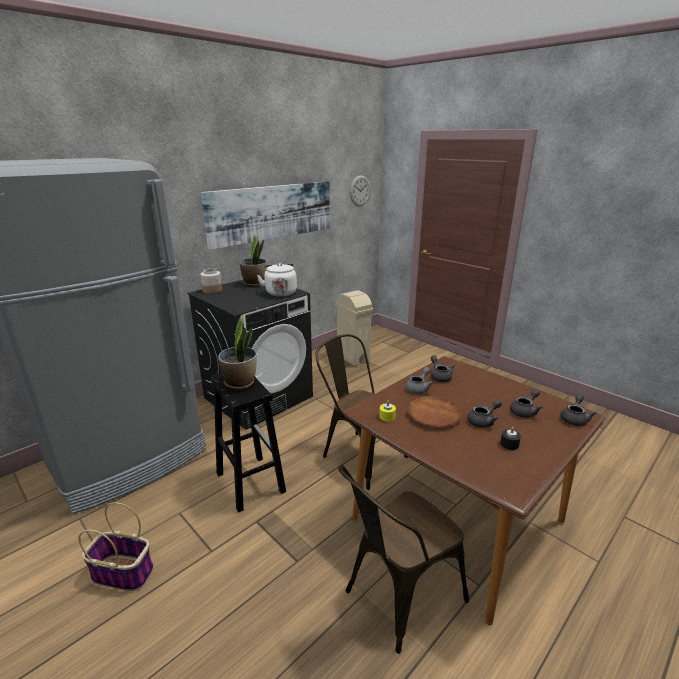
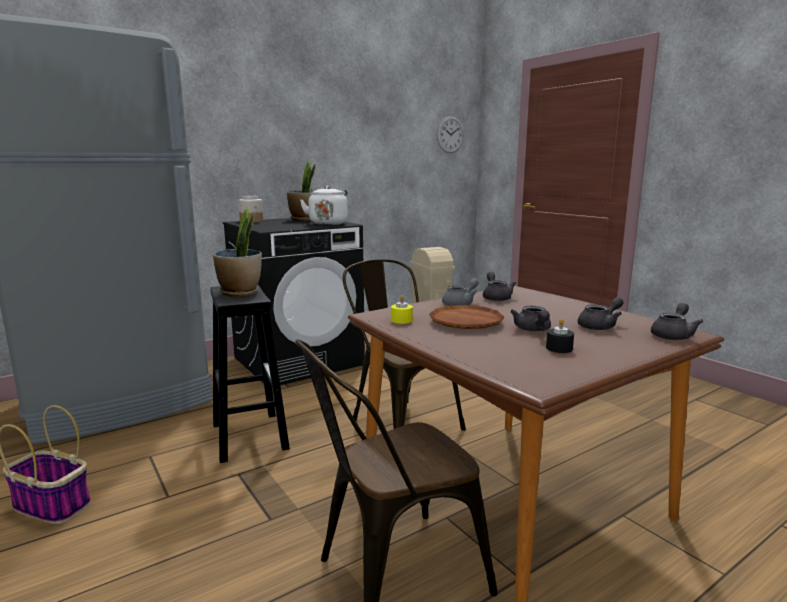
camera: 10 degrees right, 10 degrees down
picture [201,181,330,250] -> none
grey teapot [467,399,502,428] -> grey teapot turned 105 degrees clockwise [510,306,551,332]

